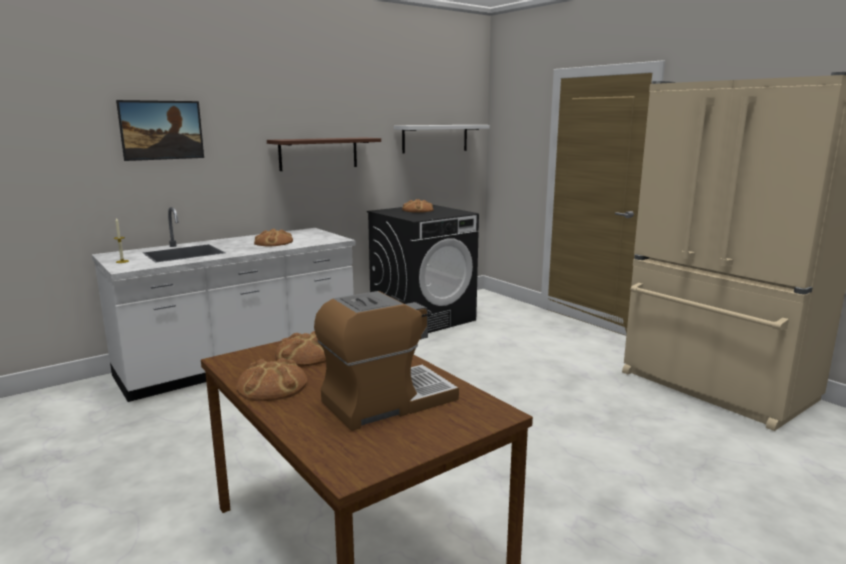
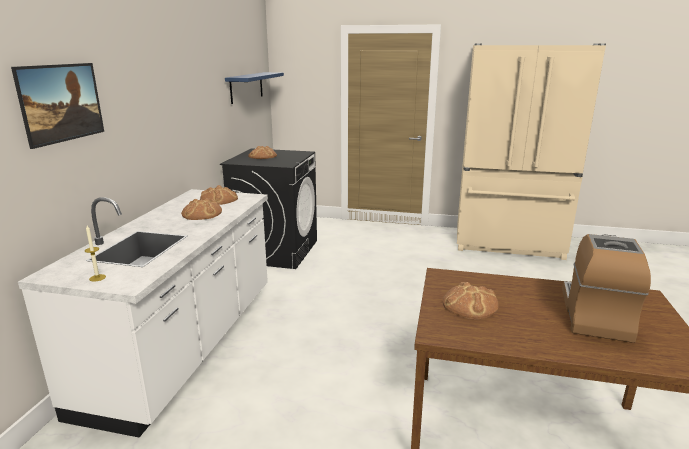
camera: 40 degrees left, 5 degrees up
bread [236,358,307,401] -> bread moved to [200,185,238,205]
brown shelf [267,137,381,171] -> none
white shelf [394,125,490,153] -> blue shelf [225,72,284,104]

